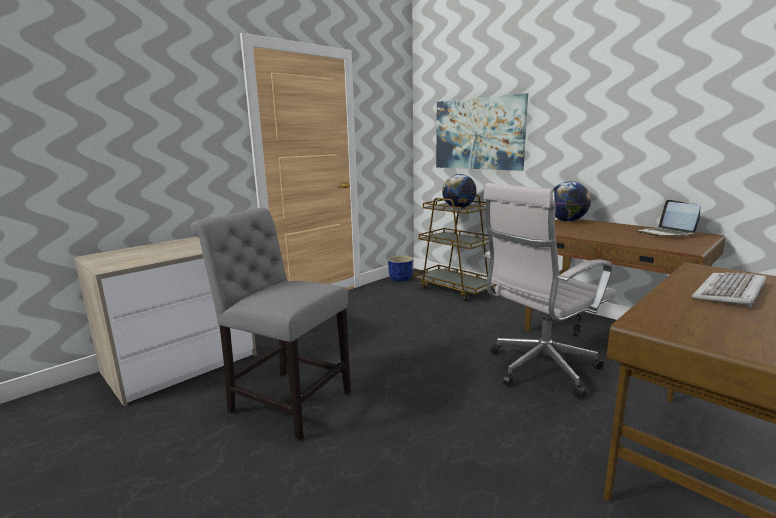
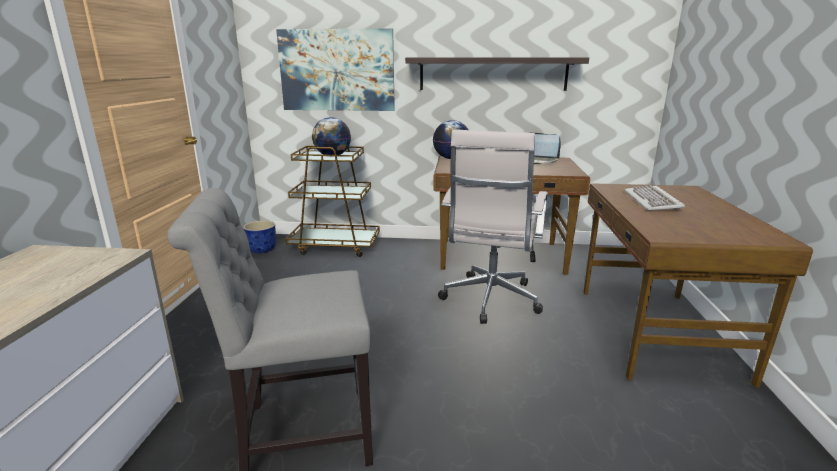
camera: 40 degrees left, 5 degrees up
none -> shelf [405,57,589,91]

